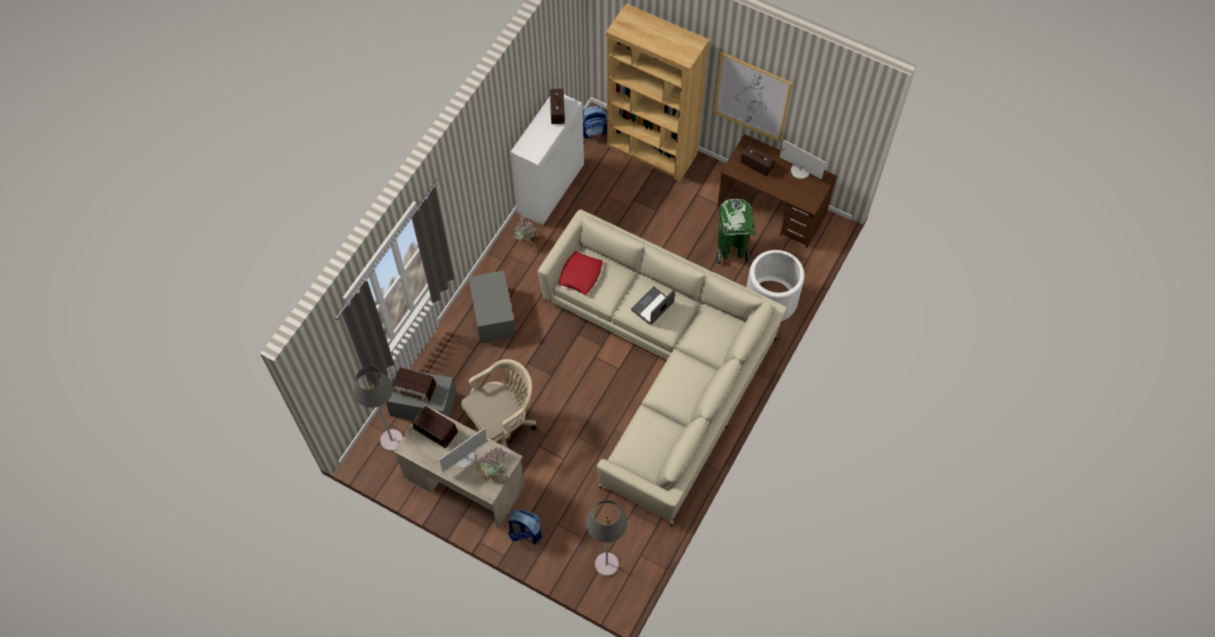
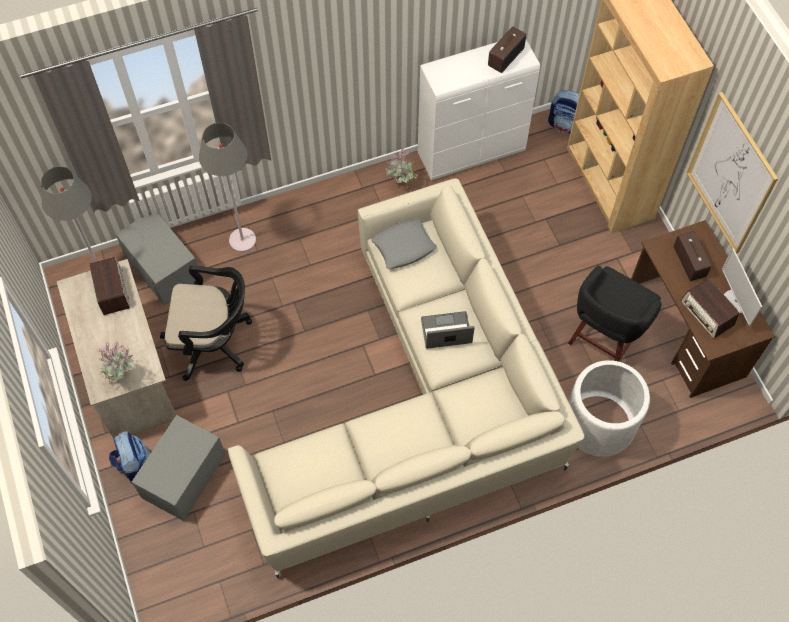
camera: 40 degrees right, 0 degrees up
radio [393,368,436,402] -> radio moved to [681,279,739,338]
monitor [439,428,487,472] -> none
beige office chair [461,359,537,448] -> black office chair [160,265,252,381]
grey storage box [468,270,516,343] -> grey storage box moved to [132,415,226,521]
red pillow [559,251,603,295] -> grey pillow [371,219,437,269]
grey floor lamp [586,500,628,576] -> grey floor lamp moved to [199,123,256,252]
green trash can [716,199,756,265] -> black stool [568,265,662,362]

